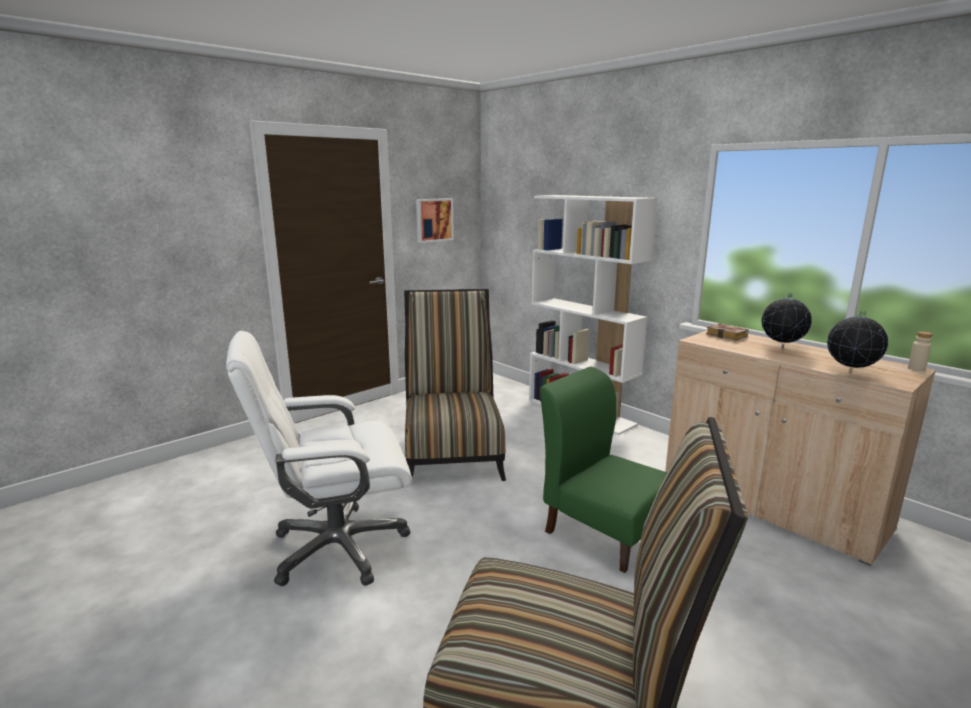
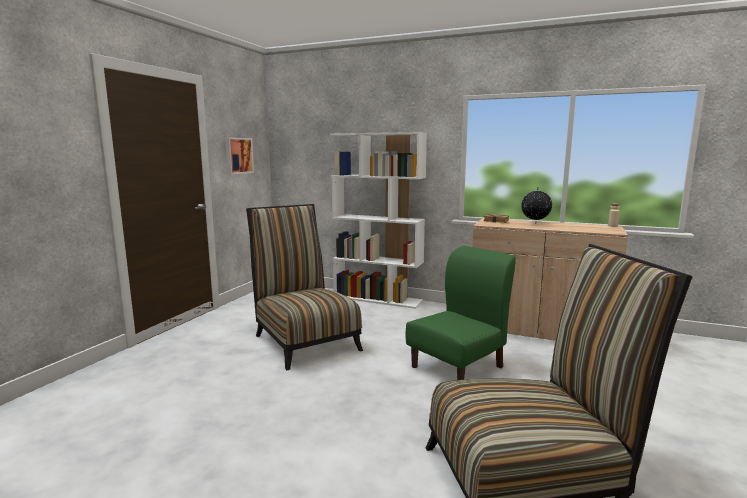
camera: 25 degrees left, 5 degrees down
white office chair [226,331,412,586] -> none
green chair [540,367,667,573] -> green chair turned 120 degrees clockwise [405,246,516,380]
globe [827,311,888,373] -> none

